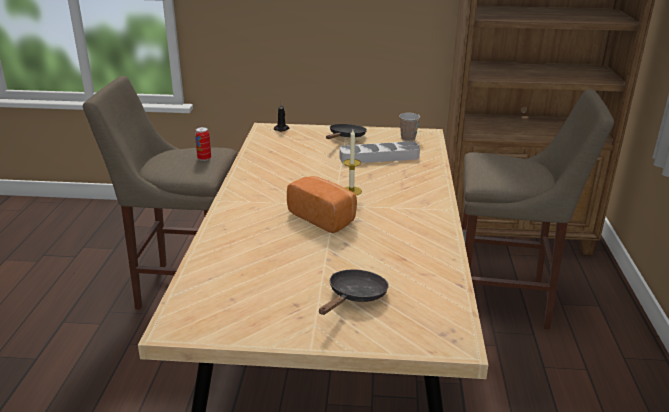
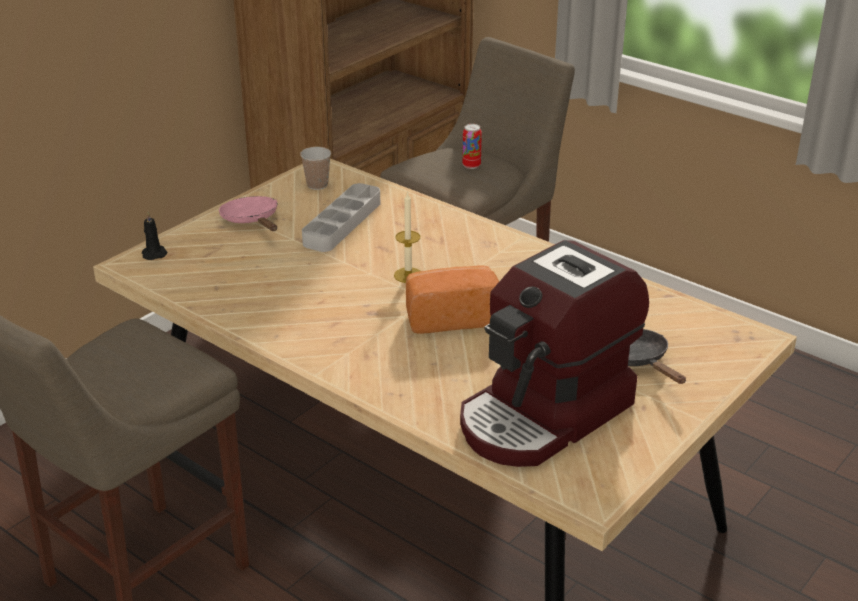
camera: 55 degrees left, 5 degrees up
can [195,127,211,161] -> can moved to [462,124,482,169]
black frying pan [326,124,367,139] -> pink frying pan [219,196,278,231]
none -> coffee machine [460,240,649,467]

